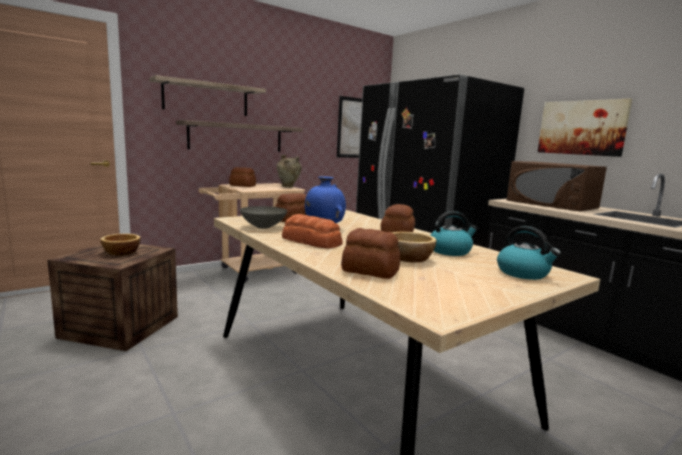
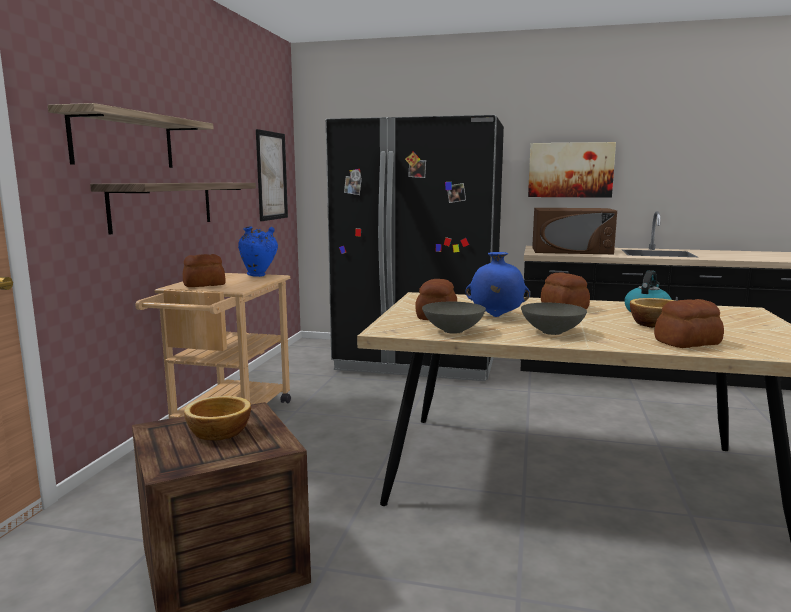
camera: 40 degrees left, 0 degrees up
beige vase [277,155,302,188] -> blue vase [238,226,278,277]
bread [282,214,343,249] -> grey bowl [521,303,587,335]
kettle [497,226,561,280] -> none

